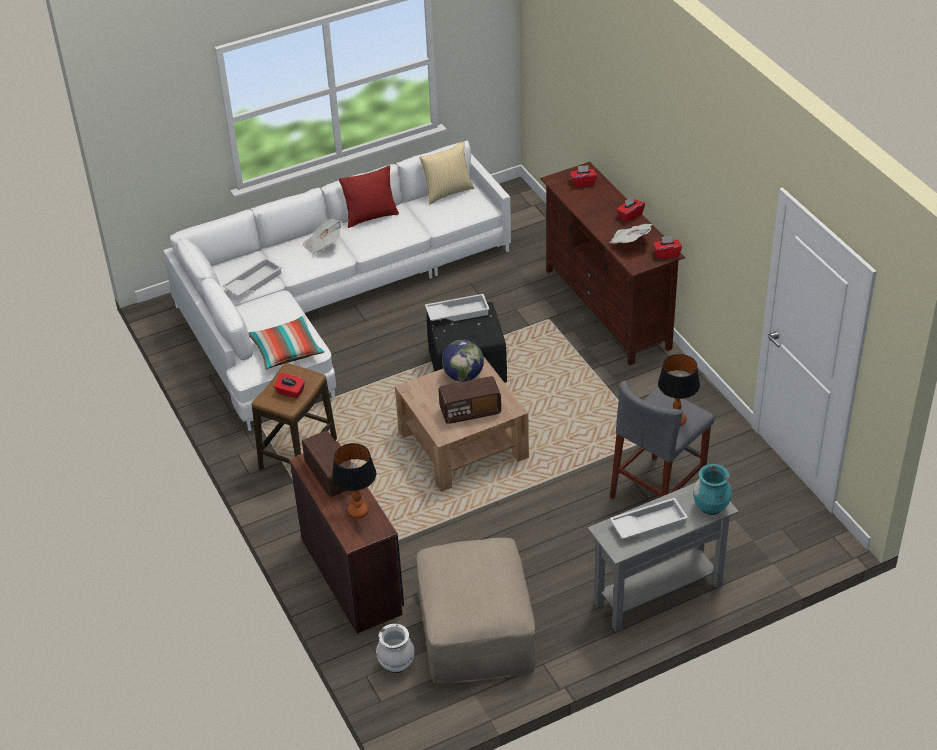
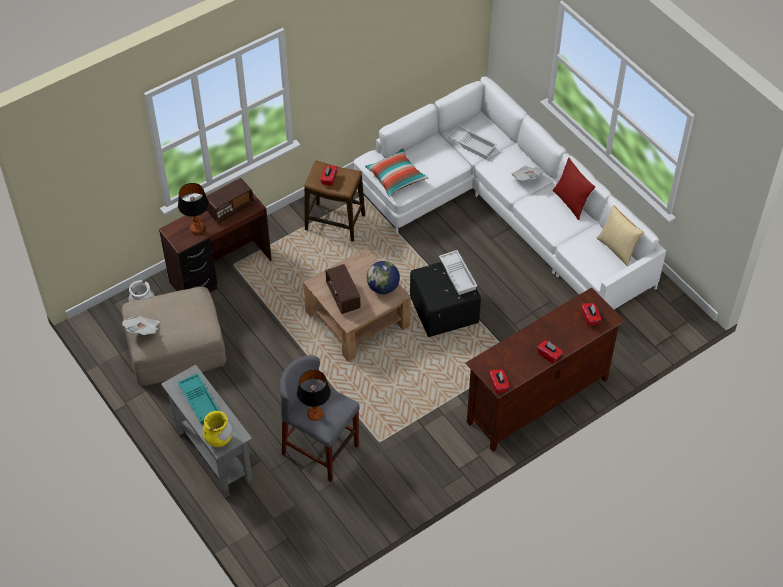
camera: 80 degrees right, 10 degrees up
newspaper [609,224,653,243] -> newspaper moved to [122,316,160,335]
white tray [610,498,688,539] -> turquoise tray [178,373,220,425]
turquoise vase [693,464,732,515] -> yellow vase [203,411,233,447]

